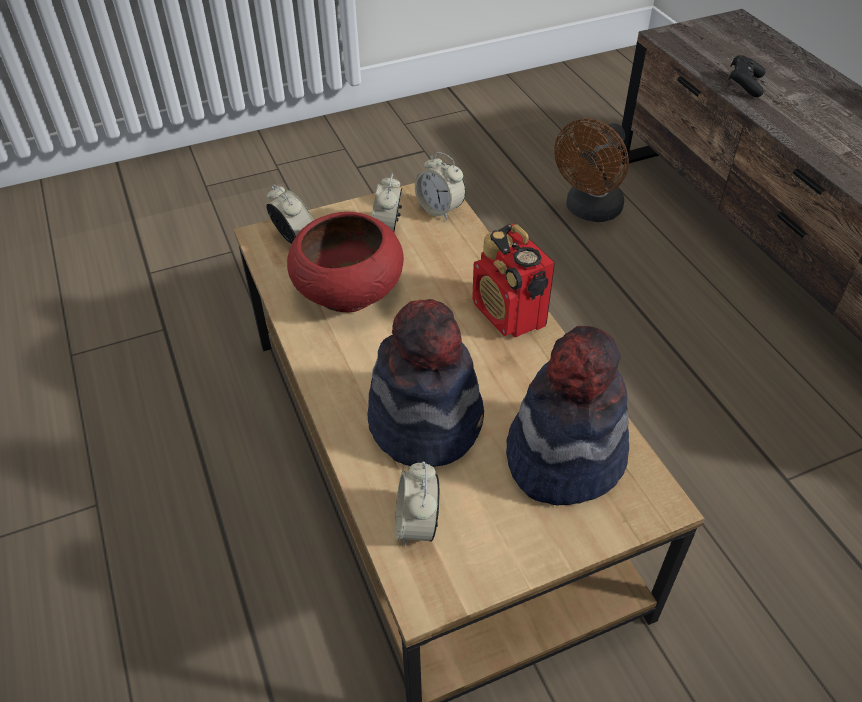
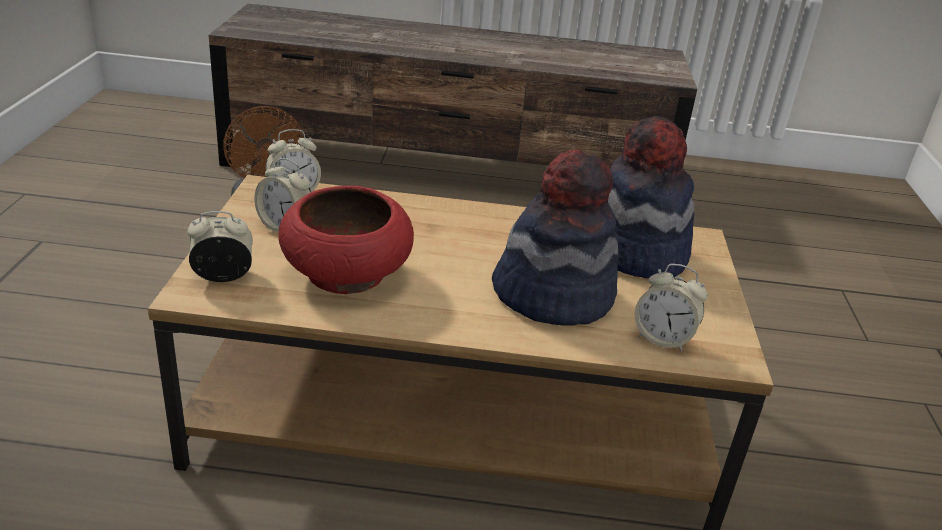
camera: 65 degrees left, 15 degrees down
radio [472,224,555,337] -> none
black game controller [728,55,765,97] -> none

